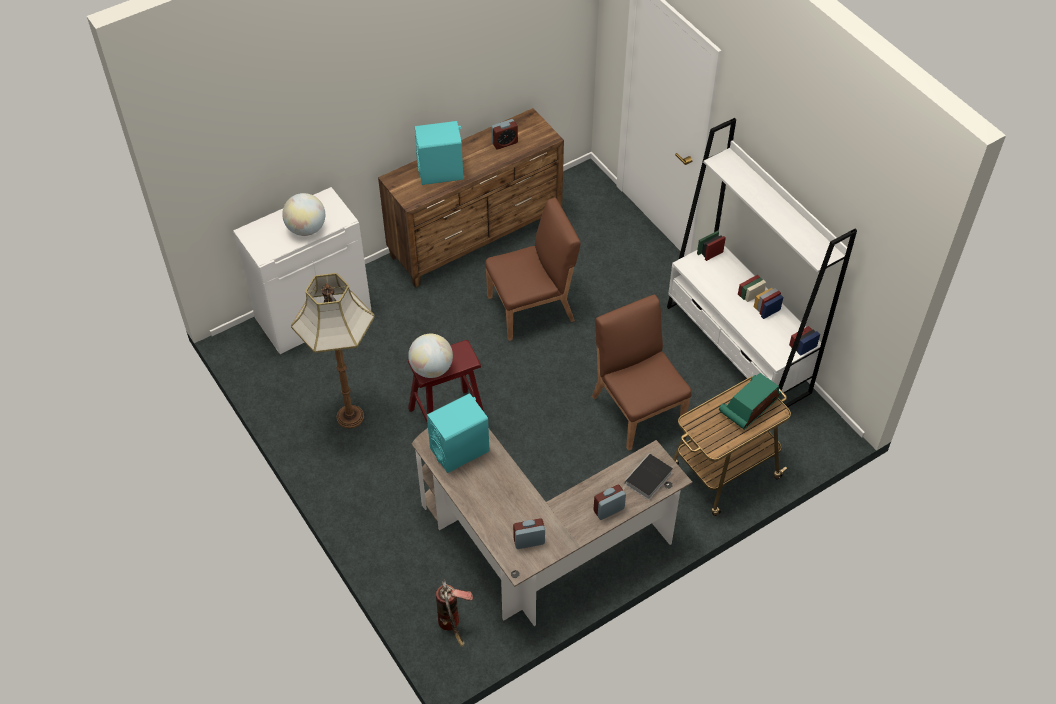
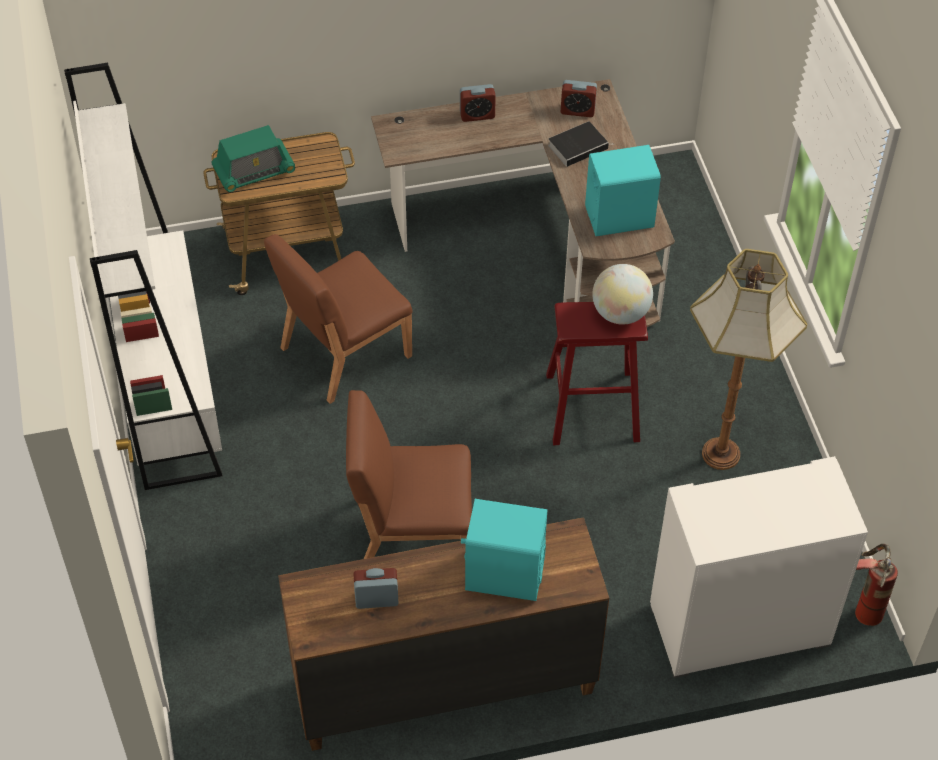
camera: 160 degrees left, 0 degrees up
globe [282,193,325,236] -> none
fire extinguisher [436,579,473,647] -> fire extinguisher moved to [855,544,898,626]
brown chair [592,294,691,451] -> brown chair turned 60 degrees clockwise [264,234,413,404]
book [622,453,673,500] -> book moved to [548,121,613,167]

